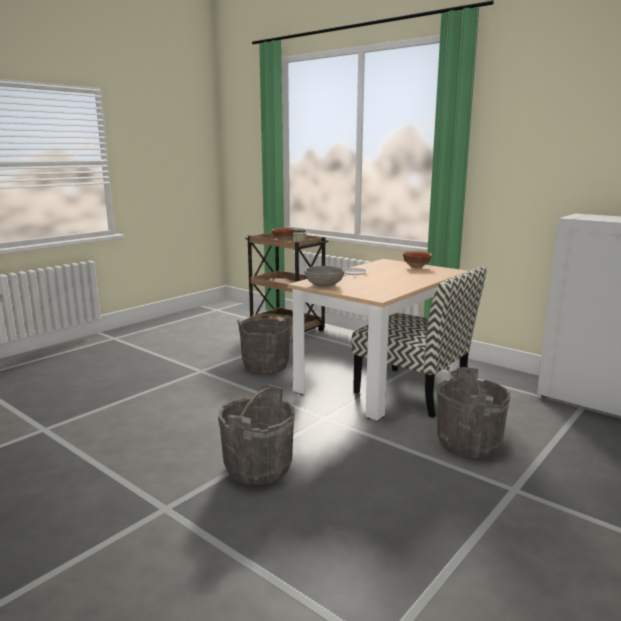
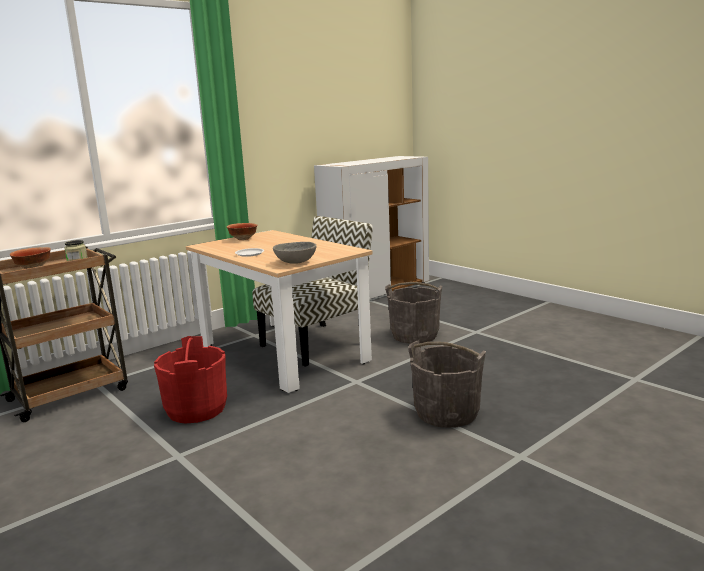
camera: 80 degrees left, 0 degrees up
grey bucket [237,314,292,374] -> red bucket [154,336,227,423]

